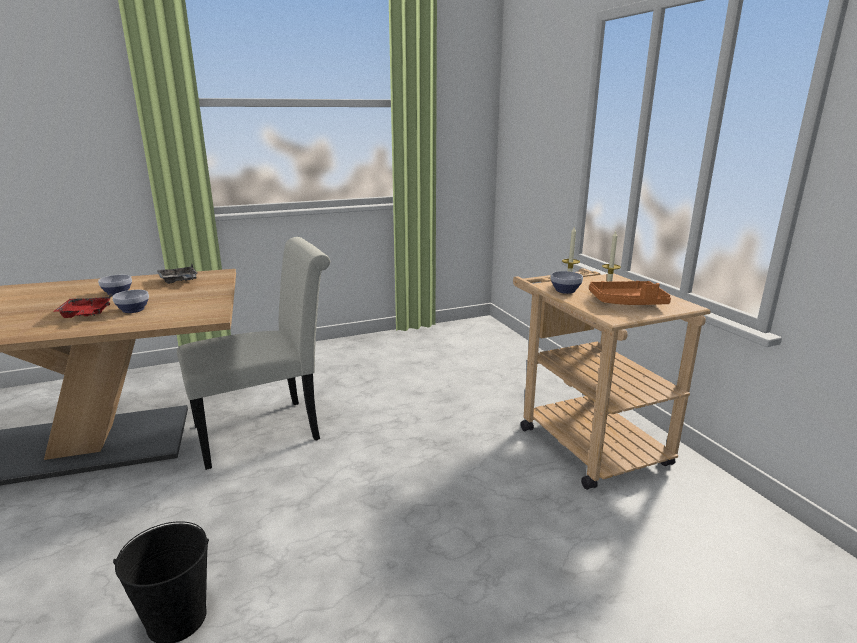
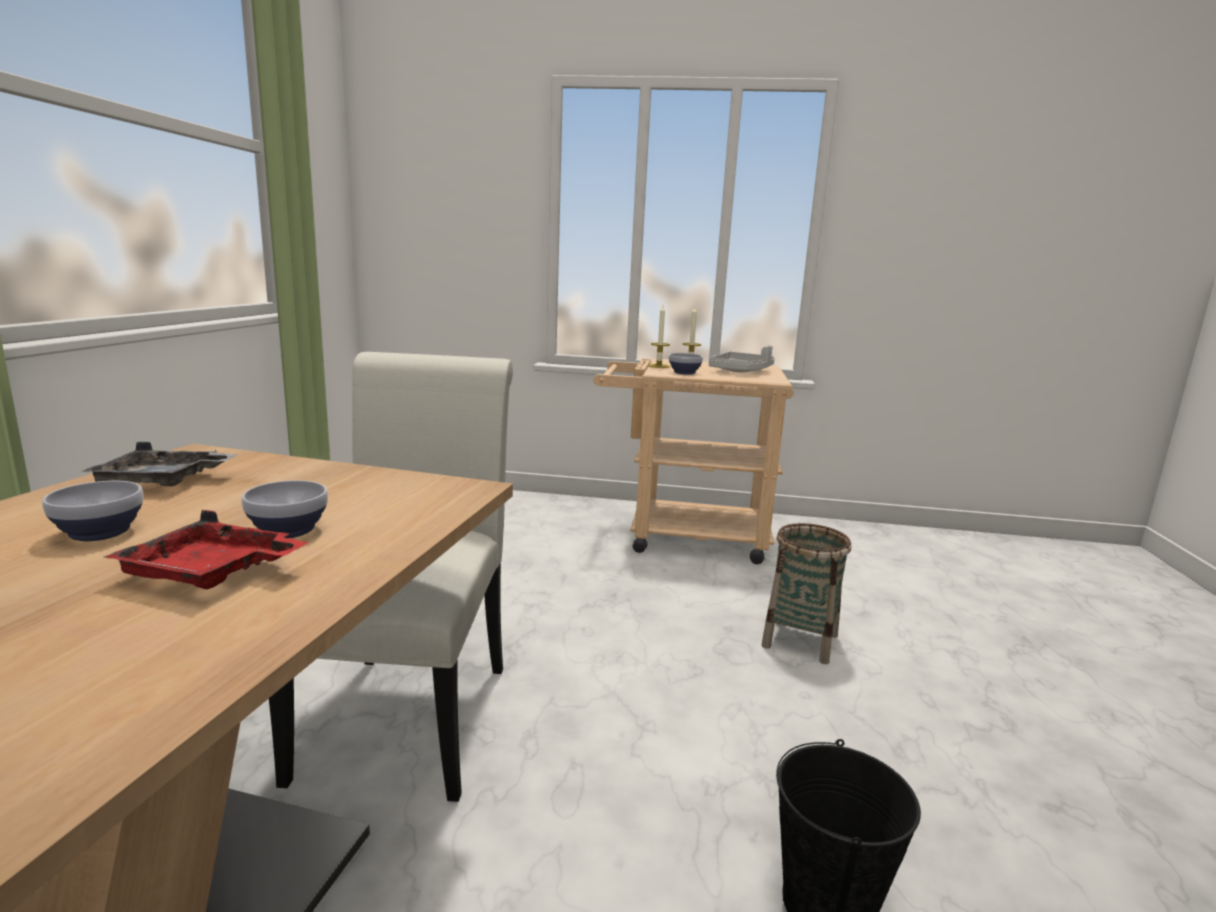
camera: 60 degrees left, 5 degrees down
orange tray [589,281,671,305] -> grey tray [709,346,774,372]
none -> basket [762,523,851,664]

